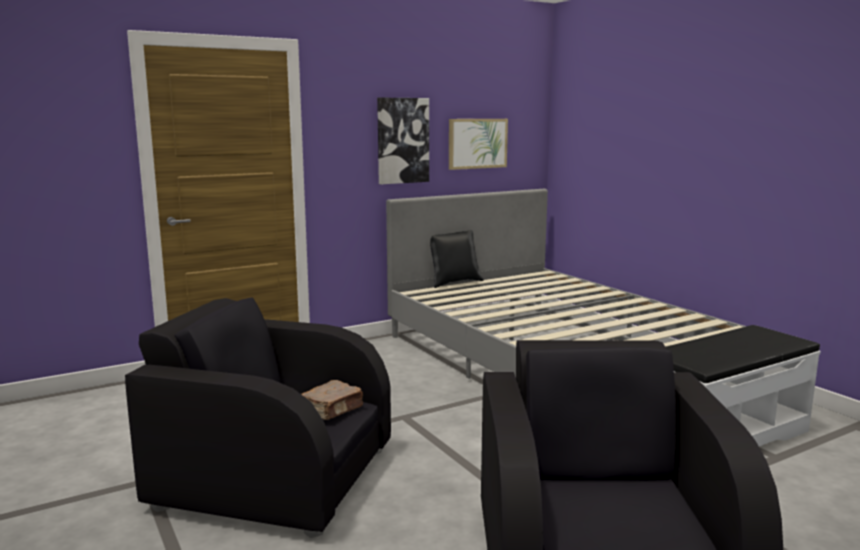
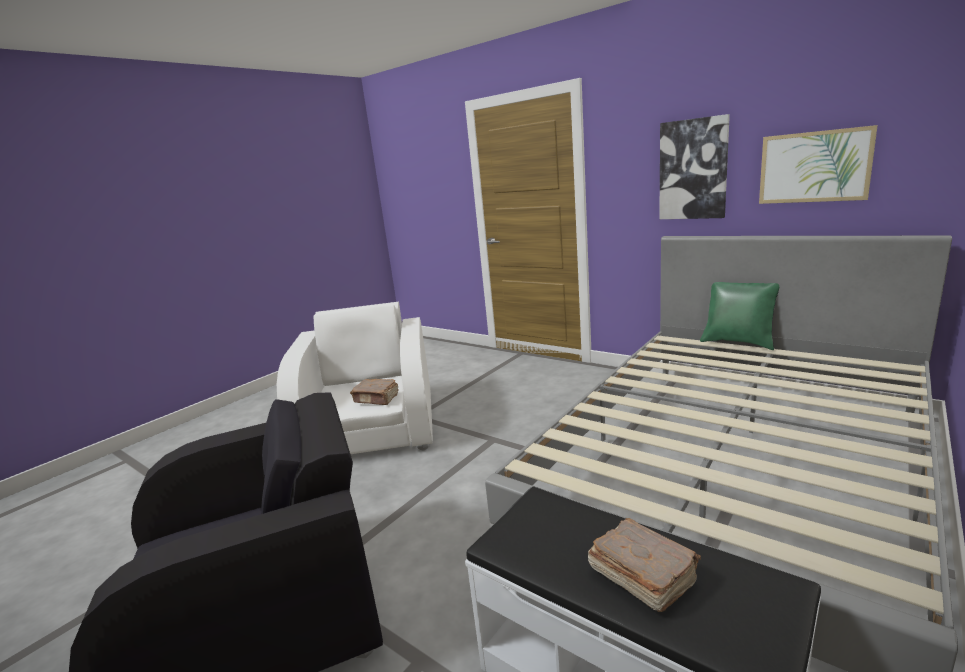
camera: 70 degrees right, 5 degrees up
black armchair [125,298,391,538] -> white armchair [277,302,433,454]
black pillow [430,230,484,288] -> green pillow [700,282,779,350]
none -> brown book [588,518,701,612]

